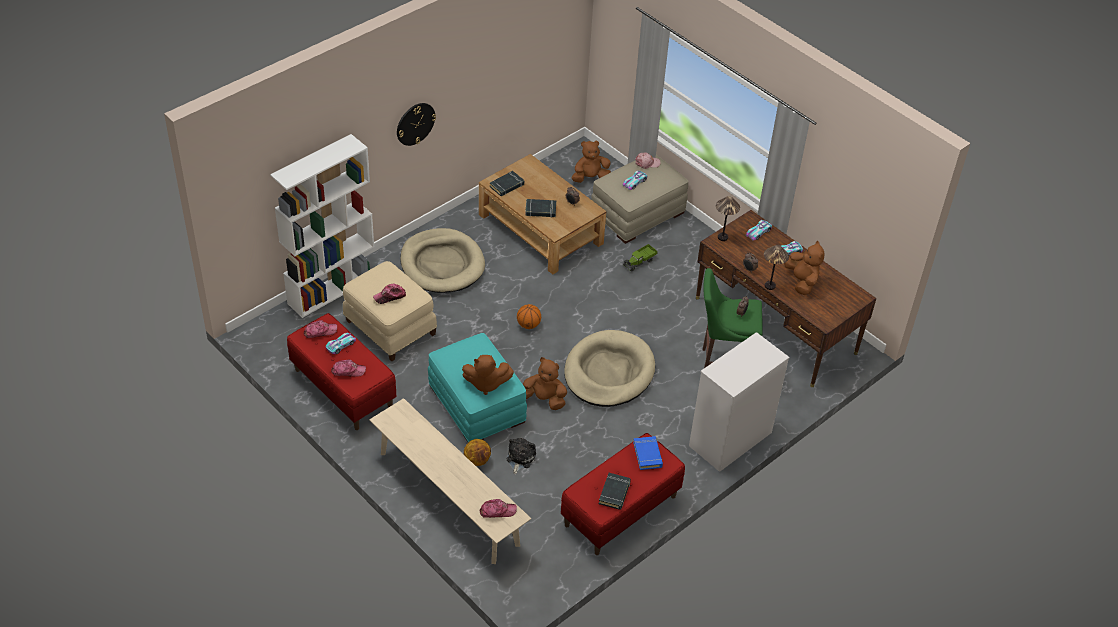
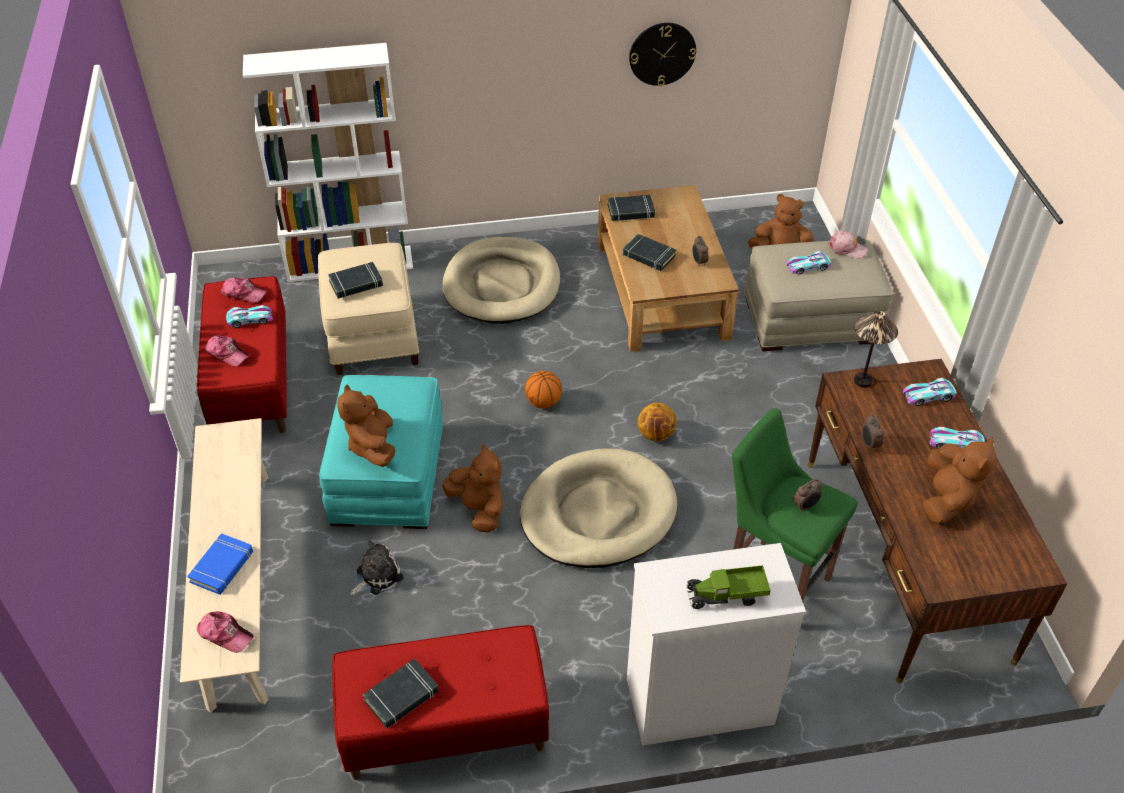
camera: 35 degrees right, 0 degrees up
cap [373,284,406,304] -> black book [328,262,383,299]
wall clock [397,103,436,146] -> wall clock moved to [629,23,696,86]
brown plush toy [462,355,514,395] -> brown plush toy turned 45 degrees clockwise [337,385,395,467]
basketball [464,439,491,466] -> basketball moved to [637,403,677,441]
toy truck [623,244,658,272] -> toy truck moved to [687,565,771,609]
blue book [633,436,663,470] -> blue book moved to [187,533,253,595]
table lamp [764,245,789,290] -> none

